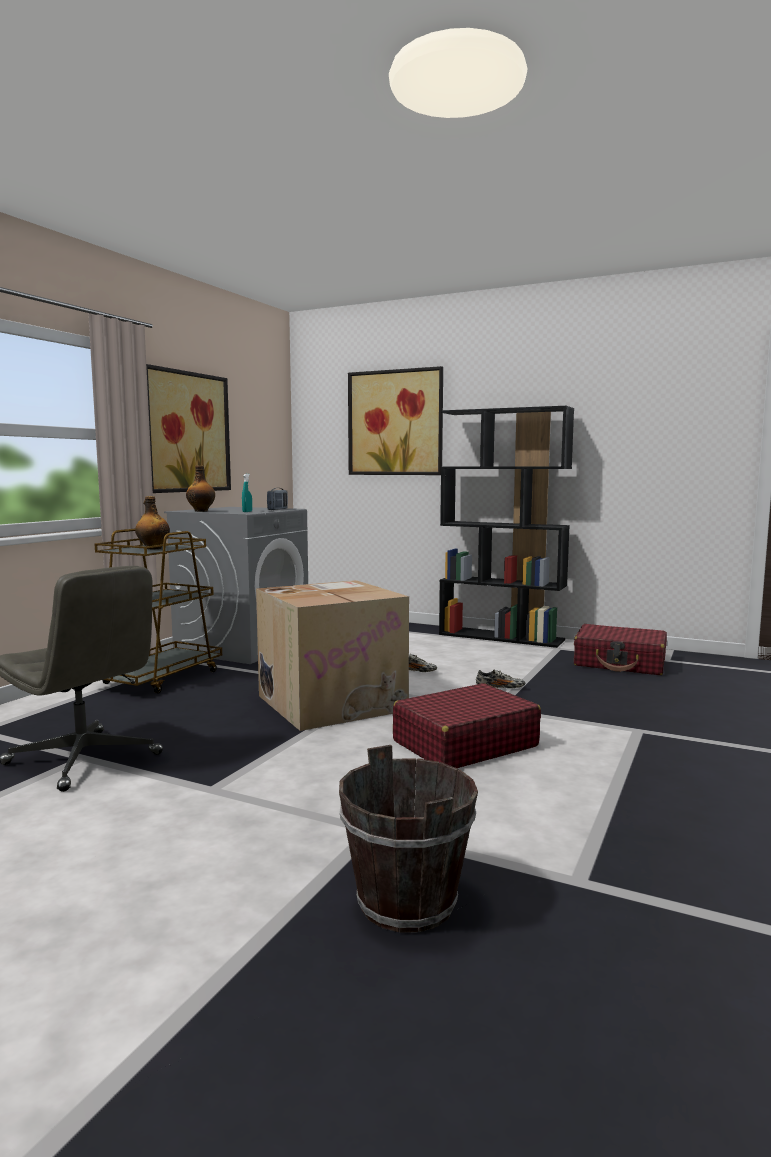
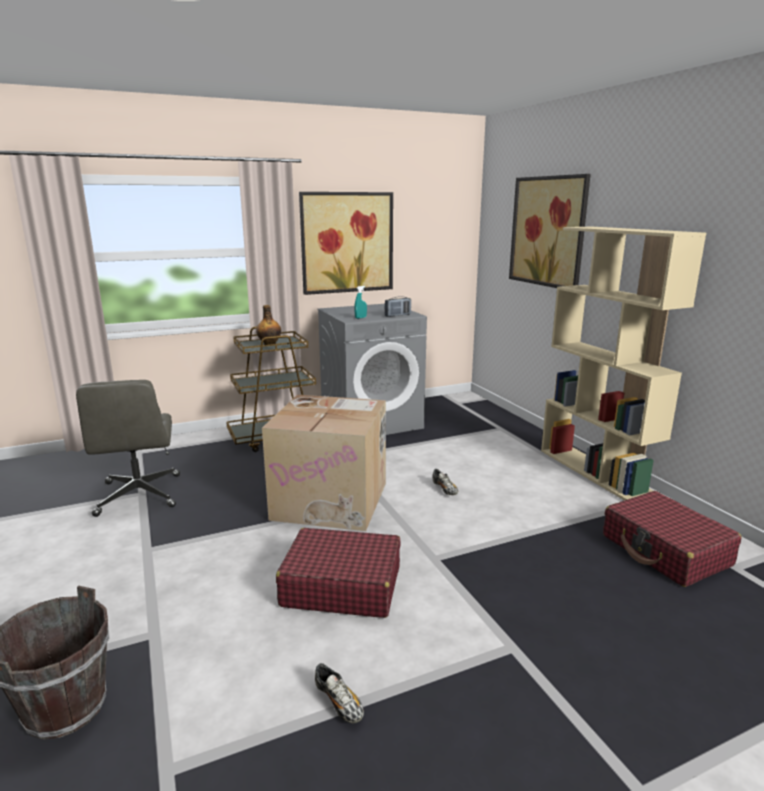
camera: 40 degrees right, 10 degrees up
bottle [186,465,215,512] -> none
black bookcase [439,406,574,648] -> beige bookcase [541,227,706,501]
shoe [476,669,525,689] -> shoe moved to [315,663,364,723]

